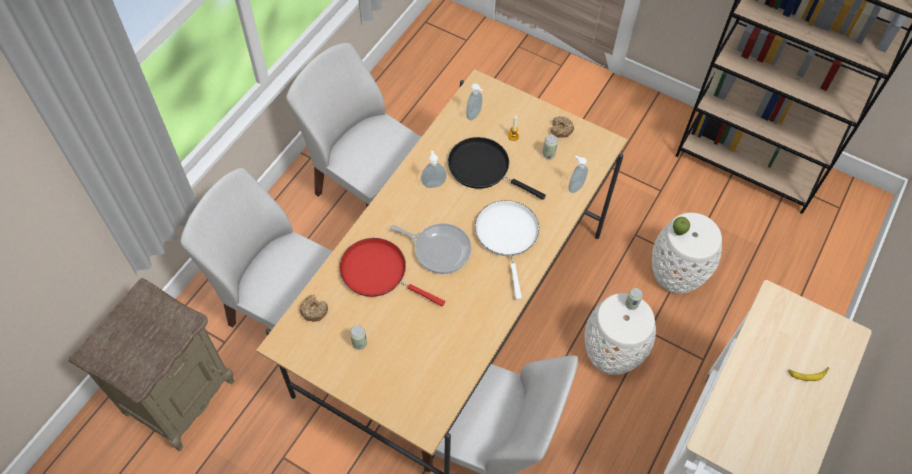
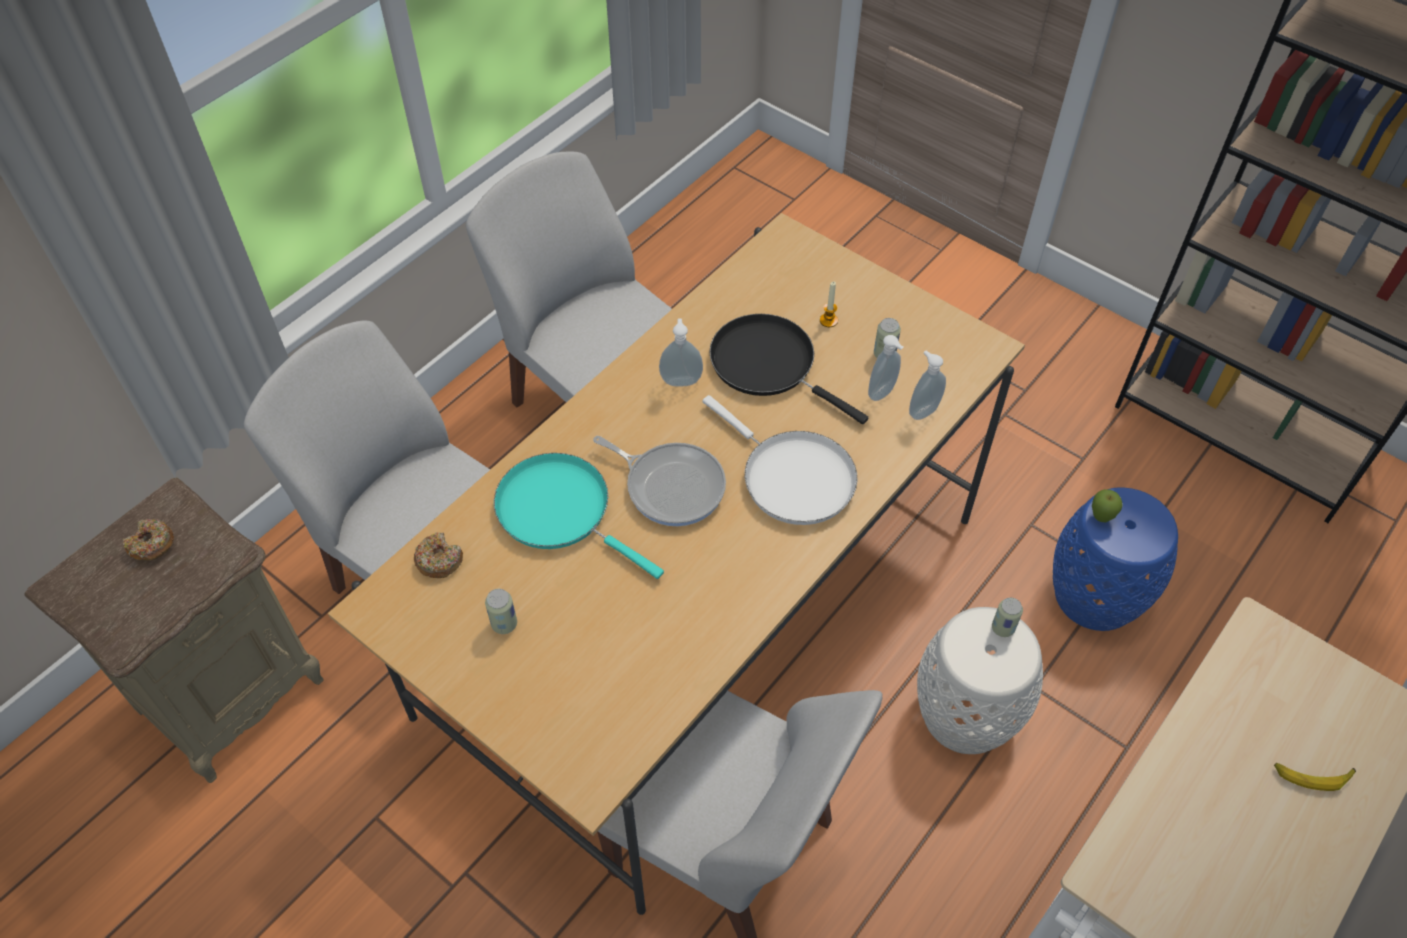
camera: 10 degrees right, 5 degrees down
red frying pan [339,238,445,306] -> turquoise frying pan [494,453,664,579]
soap dispenser [466,83,483,120] -> soap dispenser moved to [868,335,904,401]
white frying pan [475,200,539,300] -> white frying pan turned 135 degrees clockwise [703,395,858,525]
donut [550,116,574,138] -> donut moved to [123,519,174,560]
white stool [652,213,722,294] -> blue stool [1053,487,1178,631]

